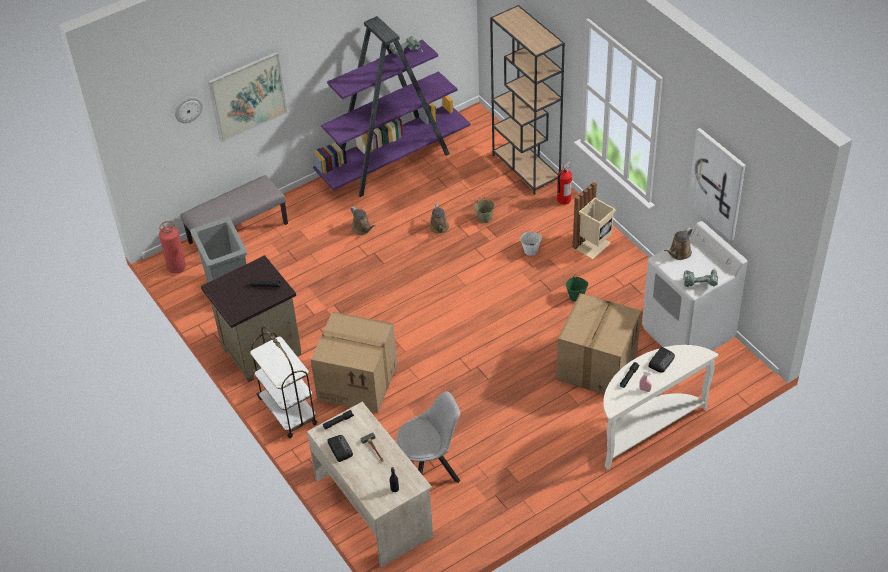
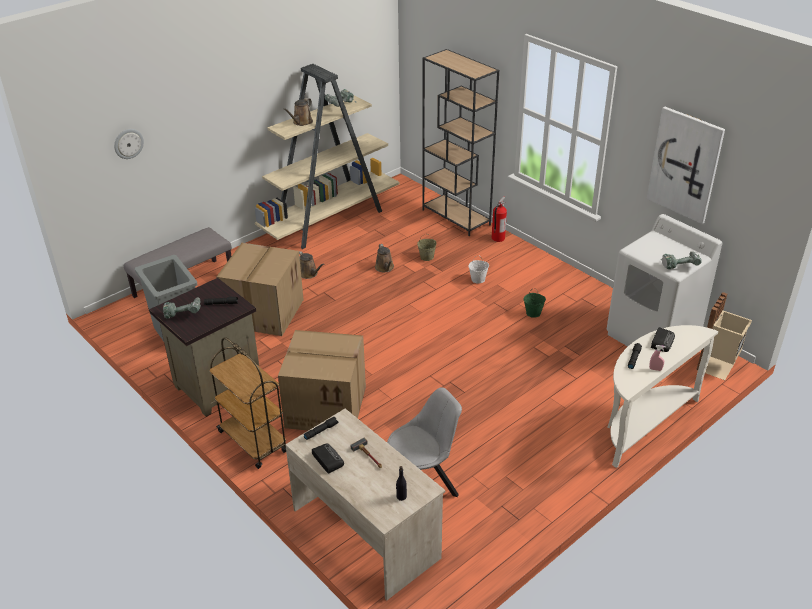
camera: 10 degrees left, 10 degrees down
fire extinguisher [159,221,186,274] -> none
picture [208,52,287,142] -> none
white cart [250,327,317,438] -> brown cart [209,337,286,469]
purple bookcase [313,16,471,197] -> beige bookcase [255,64,400,249]
cardboard box [557,293,641,394] -> cardboard box moved to [216,243,304,336]
beige trash can [572,182,616,259] -> beige trash can moved to [696,292,752,380]
brown watering can [664,227,692,260] -> brown watering can moved to [283,98,313,126]
none -> power drill [163,297,201,319]

